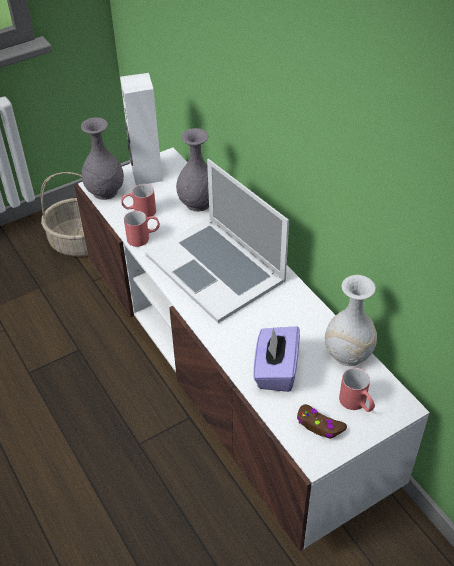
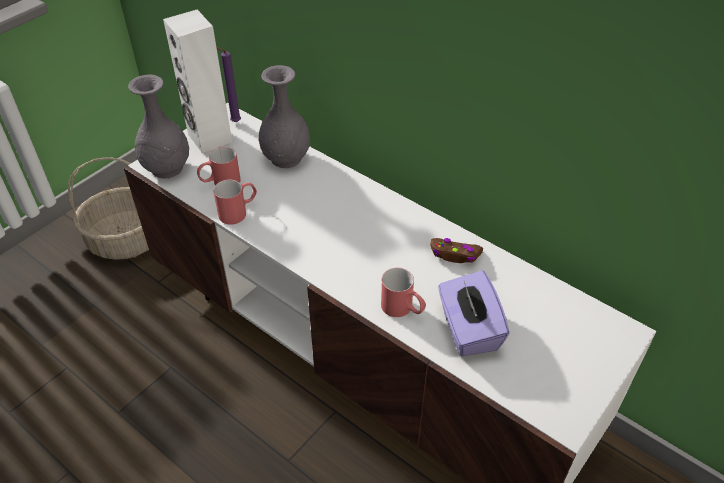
camera: 20 degrees left, 0 degrees up
laptop [145,159,289,323] -> none
brown game controller [297,404,347,439] -> brown game controller moved to [430,238,483,263]
white vase [325,275,377,366] -> none
red mug [339,368,375,412] -> red mug moved to [381,268,426,317]
none -> purple candle [216,47,241,122]

